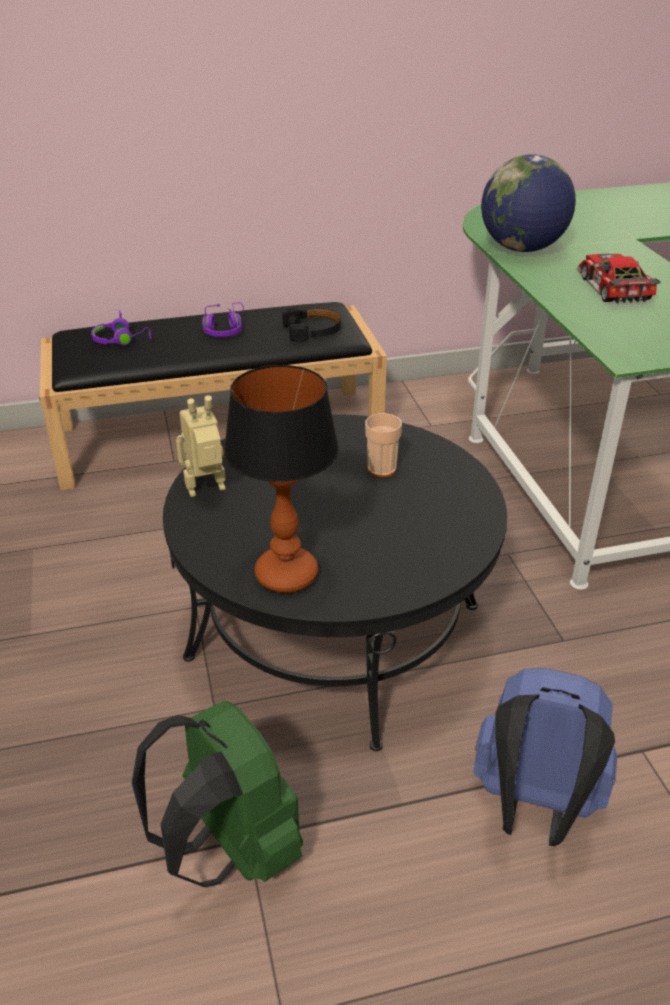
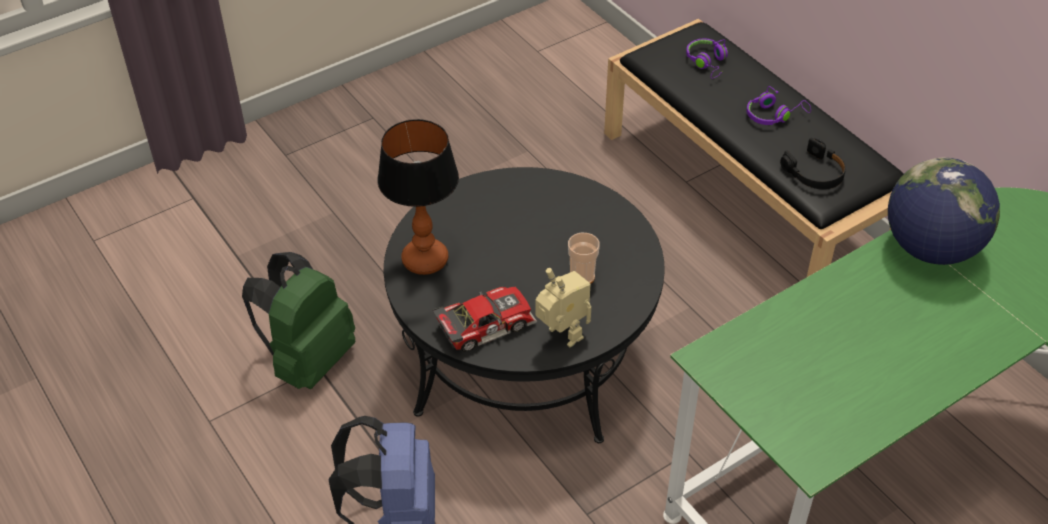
camera: 70 degrees right, 10 degrees up
toy robot [176,395,226,497] -> toy robot moved to [535,268,591,348]
toy car [577,254,661,303] -> toy car moved to [433,287,537,352]

